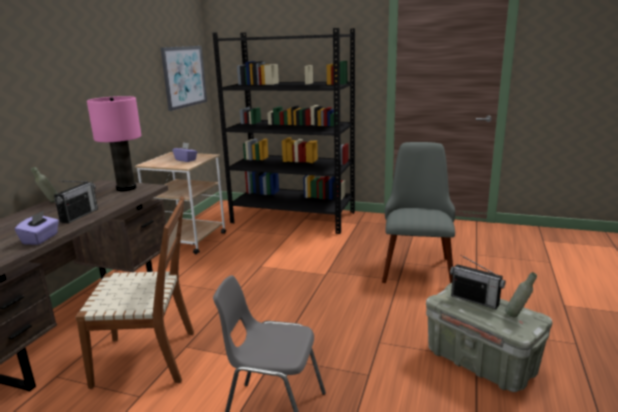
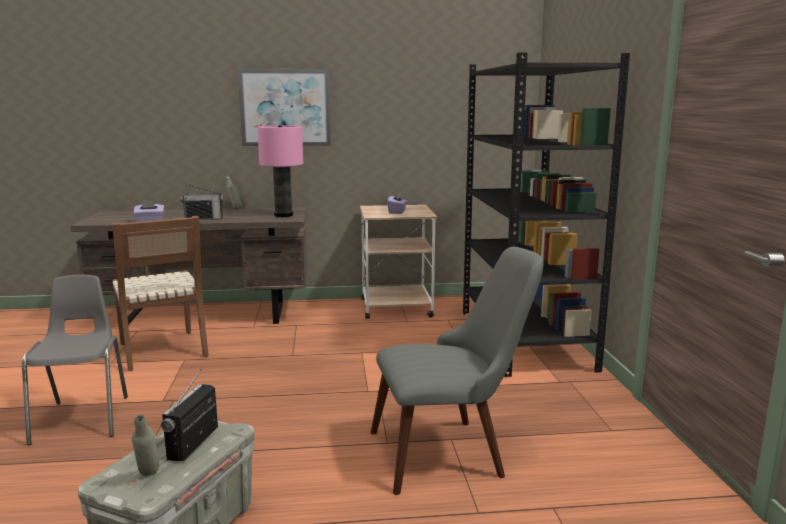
camera: 65 degrees right, 5 degrees down
picture [161,46,207,111] -> picture moved to [238,69,331,147]

